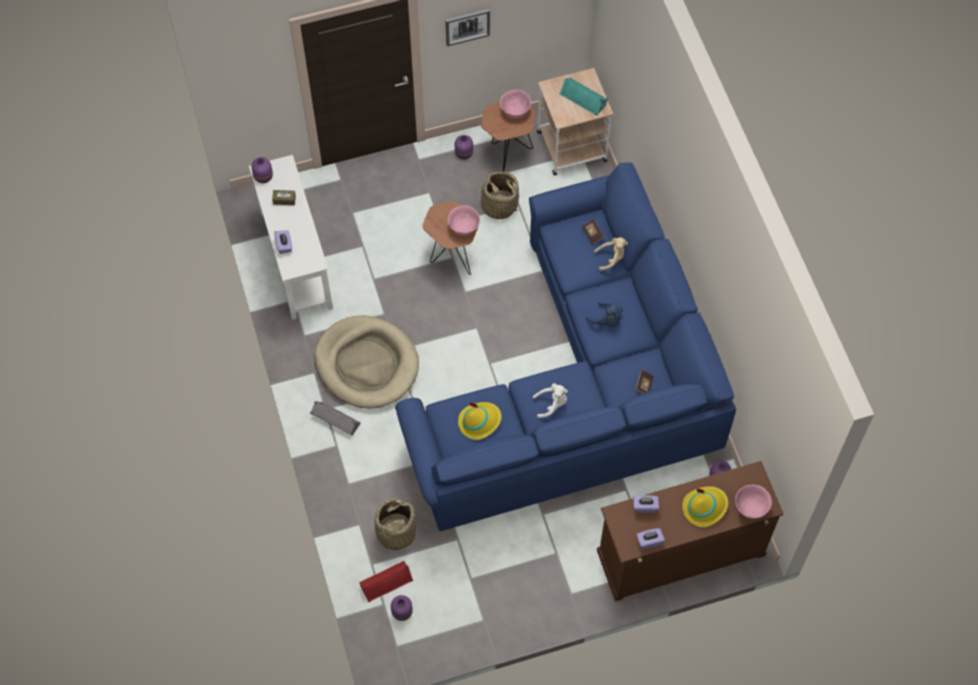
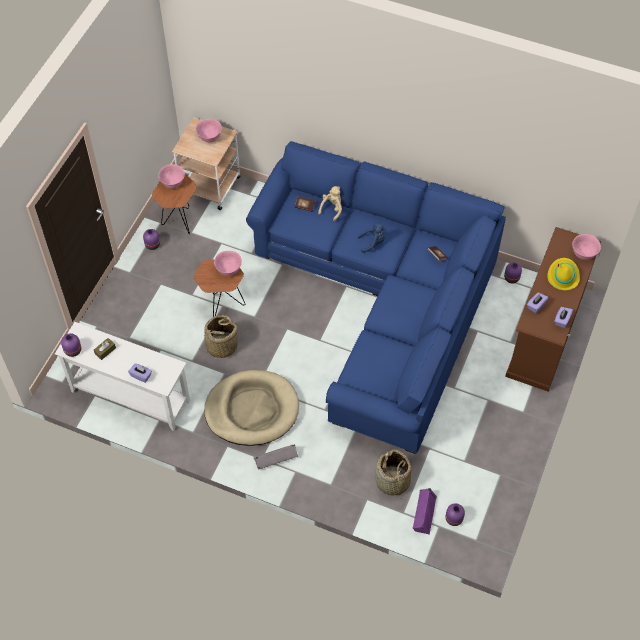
camera: 50 degrees left, 5 degrees down
red speaker [359,561,413,602] -> purple speaker [413,488,437,535]
picture [445,9,490,46] -> none
yellow hat [458,402,501,440] -> none
basket [475,172,520,219] -> basket moved to [198,315,240,358]
white plush toy [532,383,568,418] -> none
turquoise speaker [560,78,608,116] -> pink bowl [196,119,222,142]

